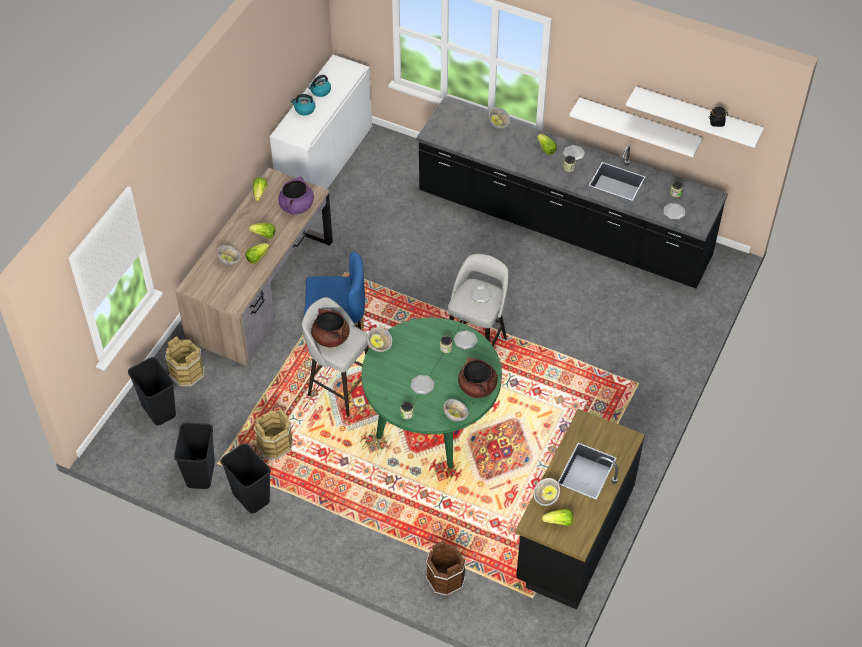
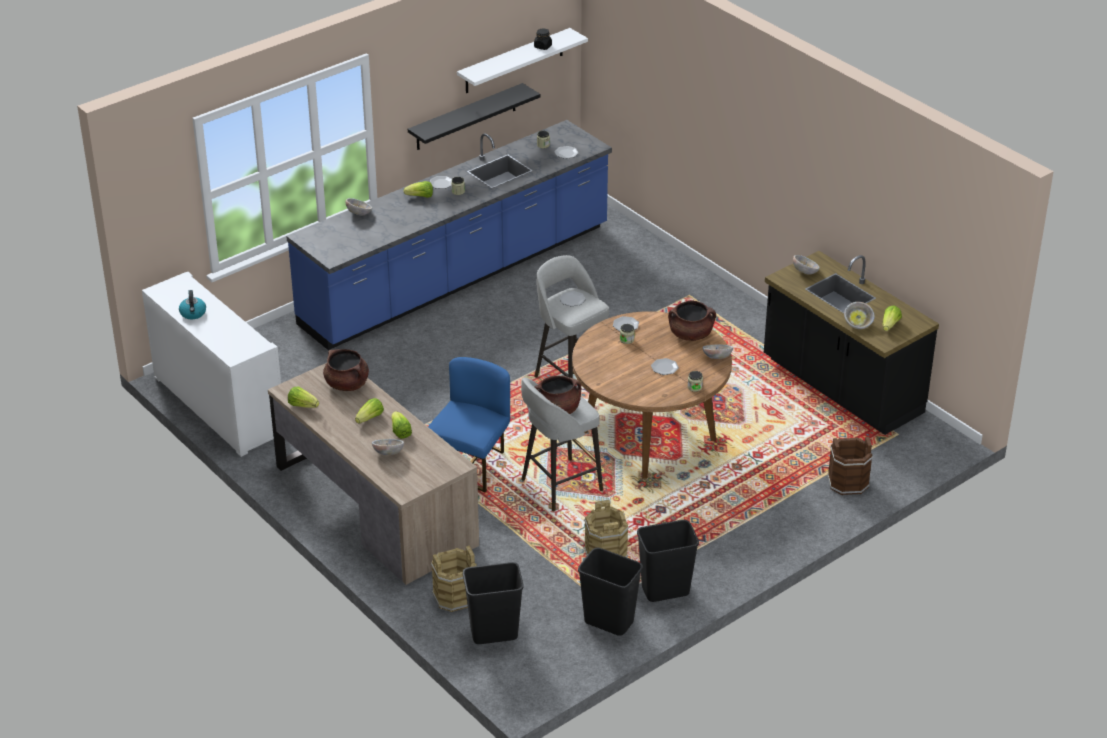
camera: 65 degrees left, 15 degrees down
purple cooking pot [278,177,314,215] -> brown cooking pot [323,349,369,391]
kettle [291,94,316,115] -> none
green dining table [362,317,502,469] -> brown dining table [572,311,732,478]
bowl [367,327,392,352] -> bowl moved to [793,255,820,275]
black counter [416,98,728,288] -> blue counter [286,120,612,350]
white shelf [569,97,703,157] -> black shelf [408,83,540,150]

